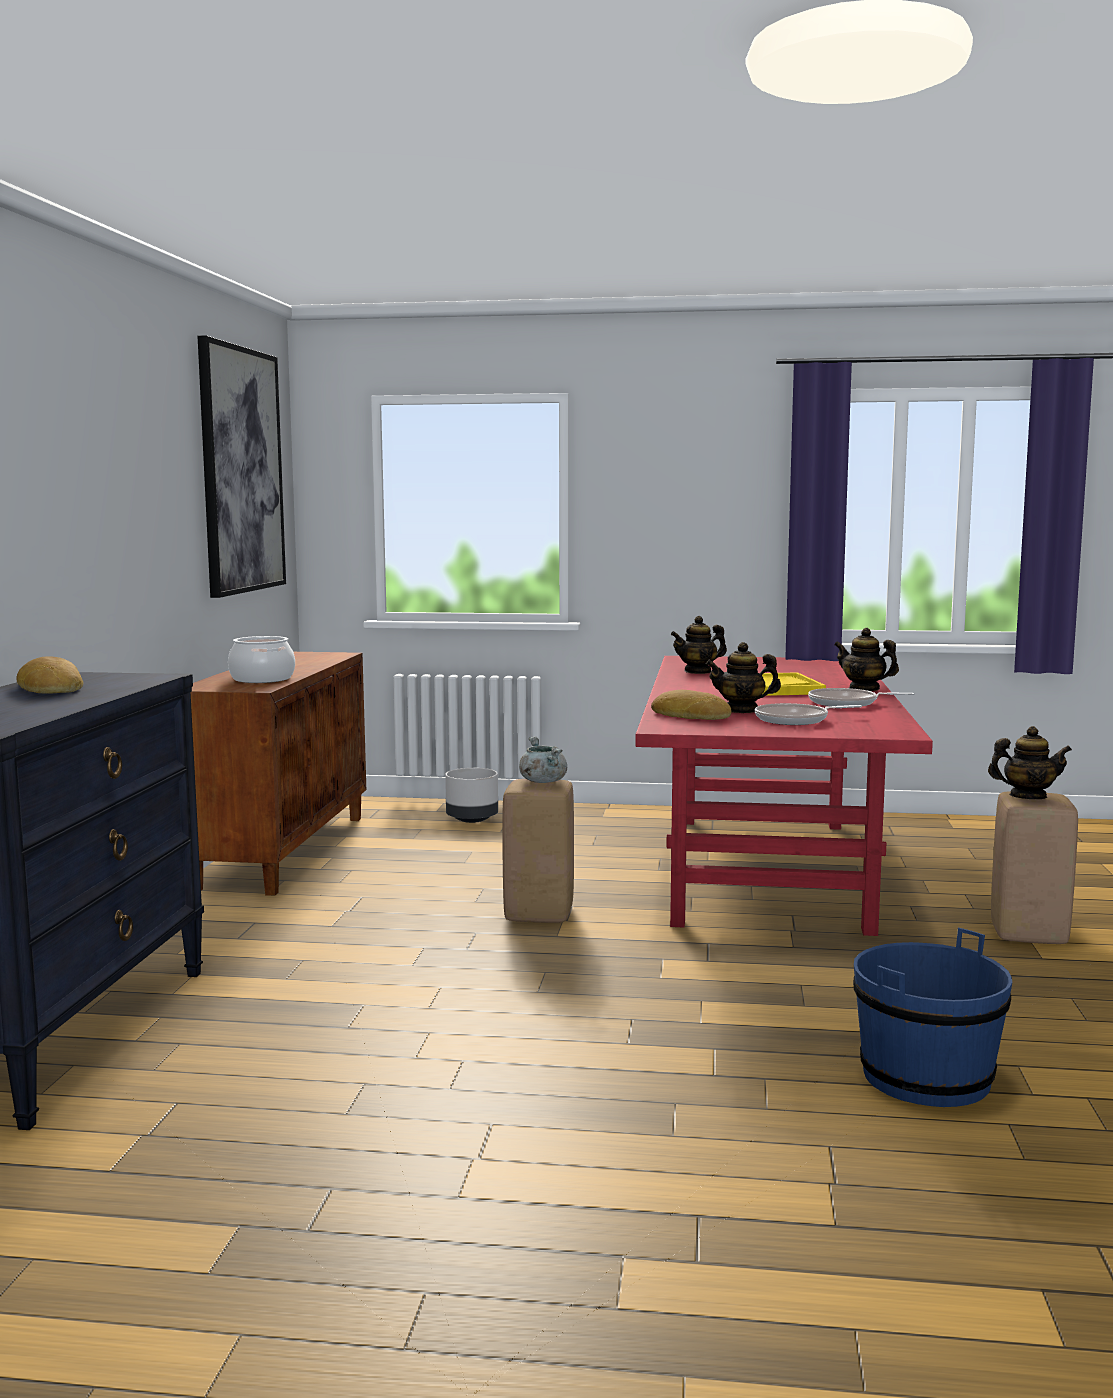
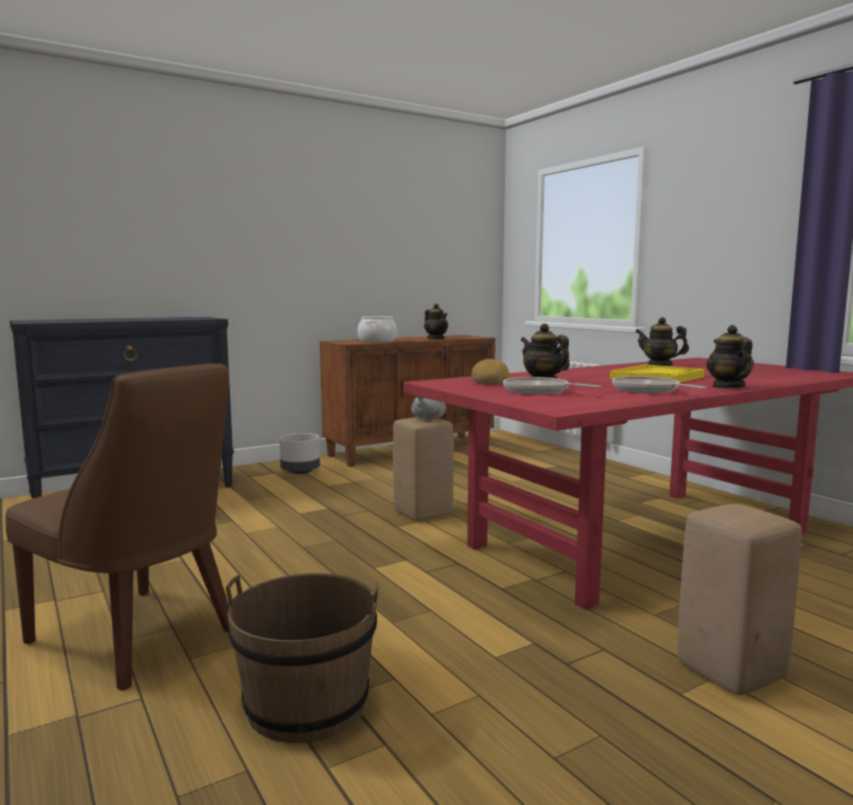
camera: 50 degrees right, 0 degrees up
bread [16,656,83,693] -> none
picture [198,335,286,598] -> none
grey planter [445,768,498,823] -> grey planter moved to [279,433,320,474]
blue bucket [853,928,1012,1107] -> brown bucket [226,573,379,743]
teapot [988,726,1072,799] -> teapot moved to [424,303,448,339]
none -> brown chair [5,363,229,691]

